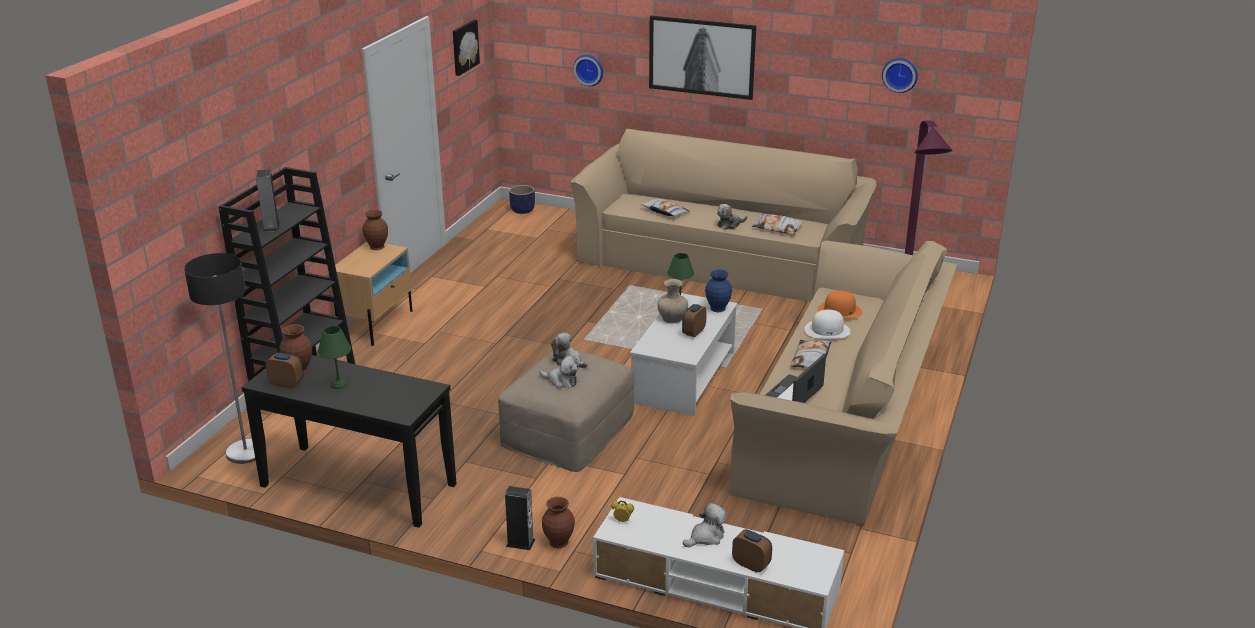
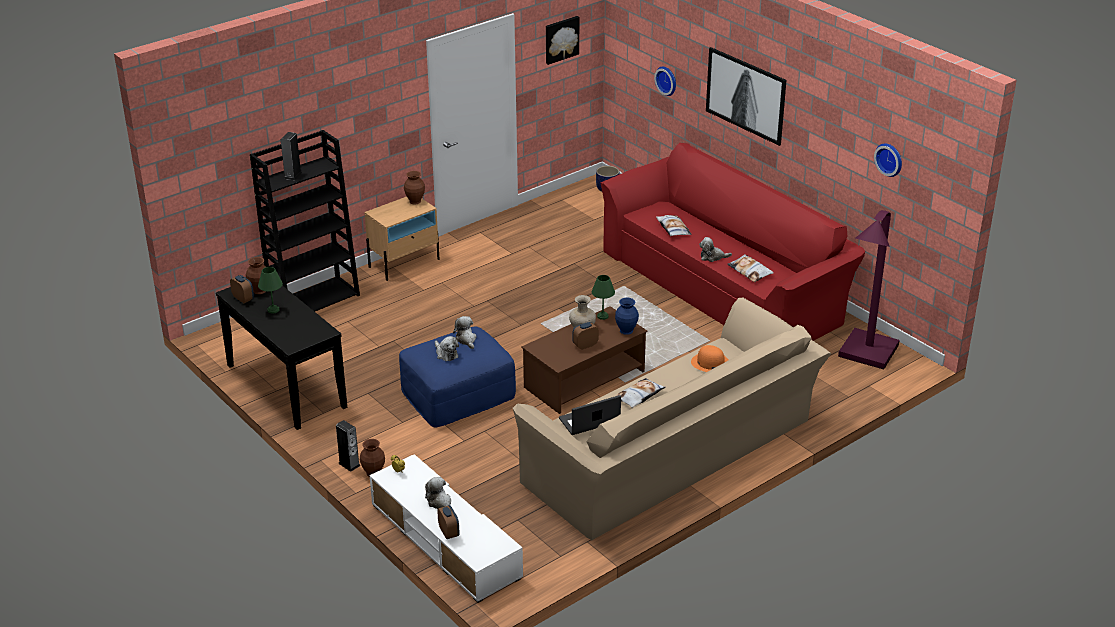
camera: 30 degrees right, 5 degrees up
floor lamp [184,253,256,464] -> none
beige ottoman [498,350,634,472] -> blue ottoman [399,326,516,428]
beige sofa [570,129,877,302] -> red sofa [601,143,865,341]
white coffee table [630,293,737,416] -> brown coffee table [521,306,648,414]
plush toy [683,503,726,547] -> plush toy turned 120 degrees counterclockwise [425,477,451,509]
white hat [804,310,850,339] -> none

